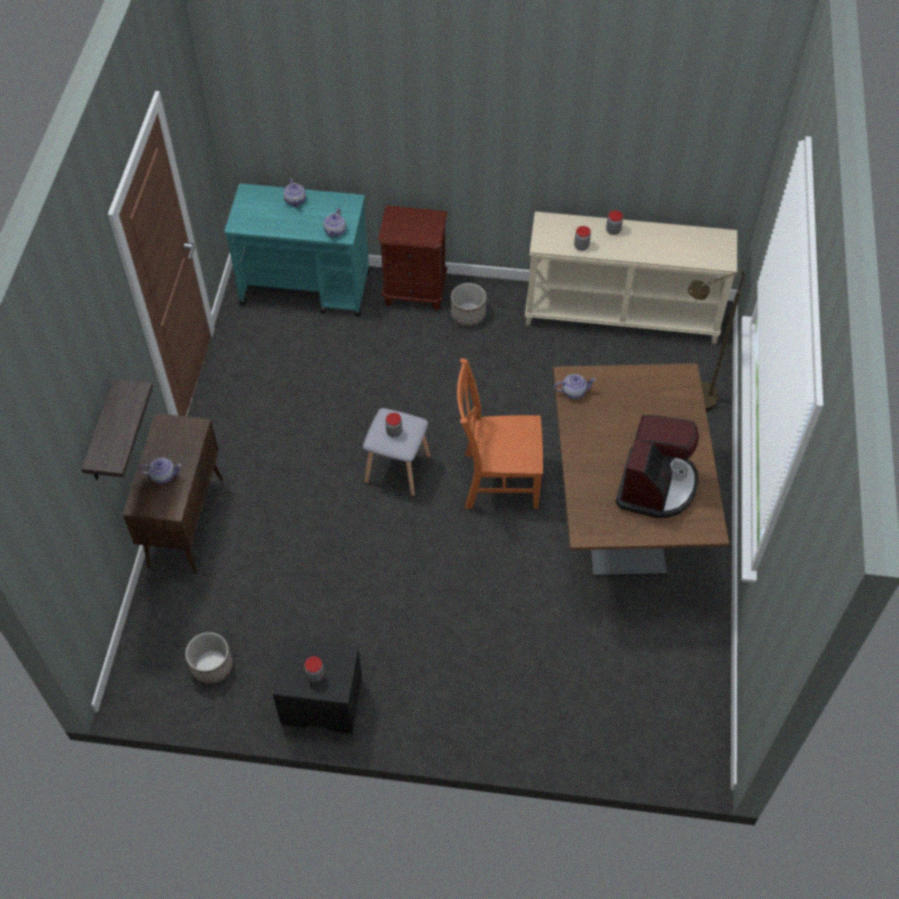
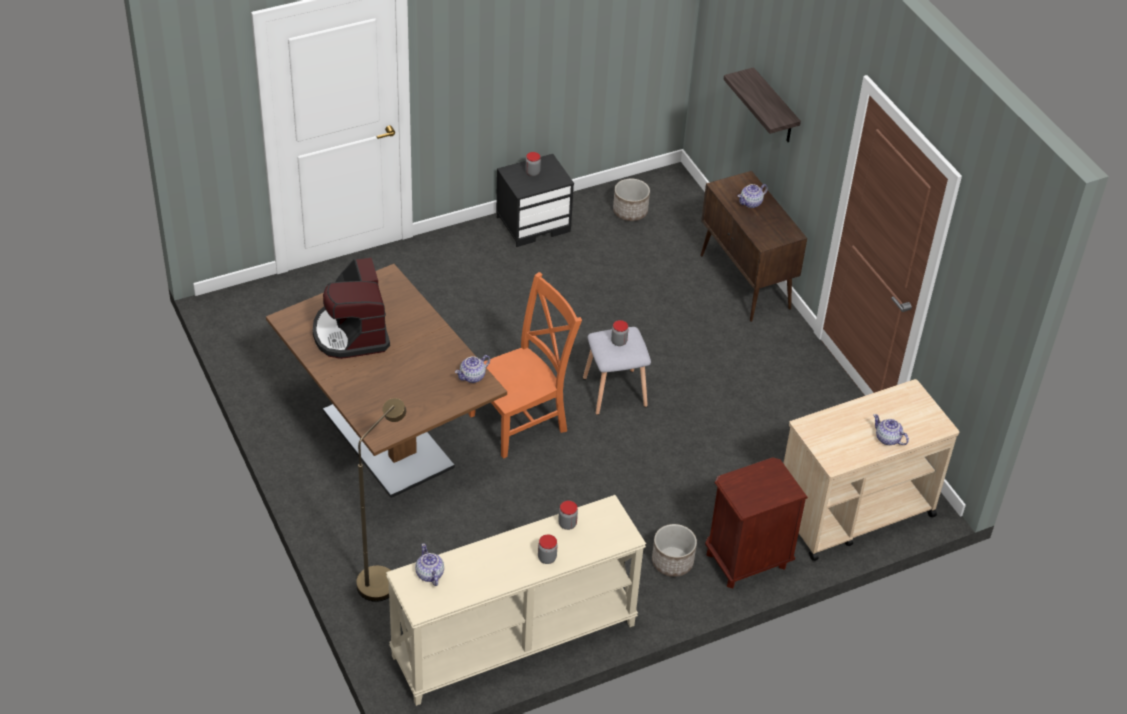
camera: 145 degrees right, 10 degrees down
turquoise cart [224,184,370,316] -> beige cart [783,379,960,561]
teapot [323,208,346,238] -> teapot moved to [415,543,444,586]

